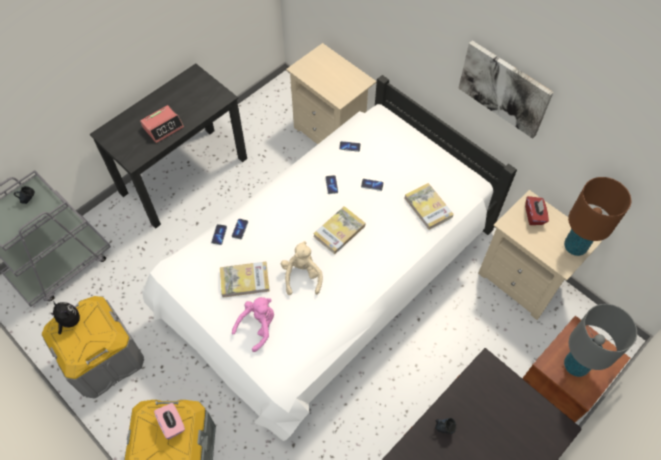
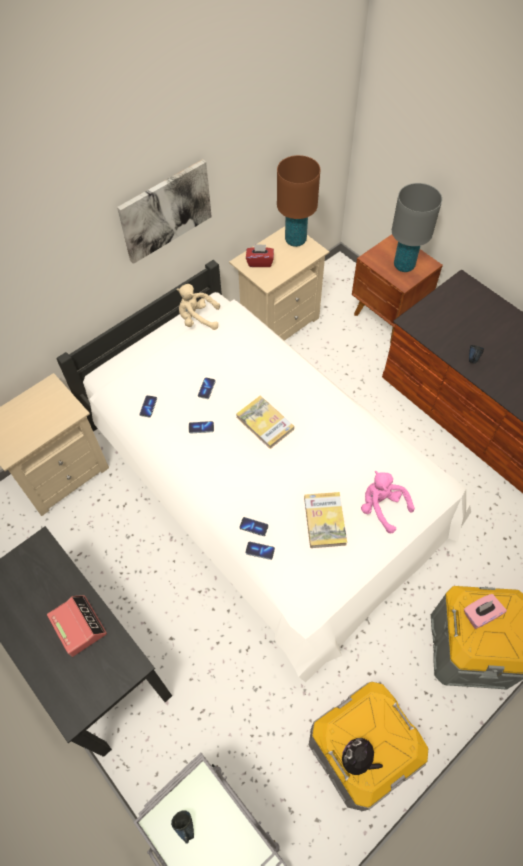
camera: 85 degrees left, 0 degrees up
beige plush toy [281,241,323,295] -> beige plush toy moved to [176,284,220,330]
book [405,183,454,230] -> none

